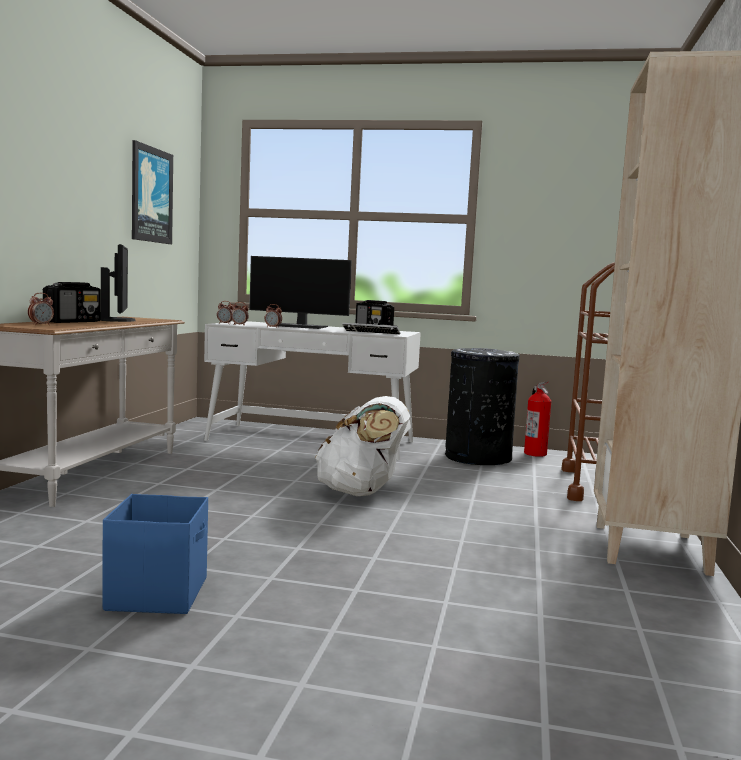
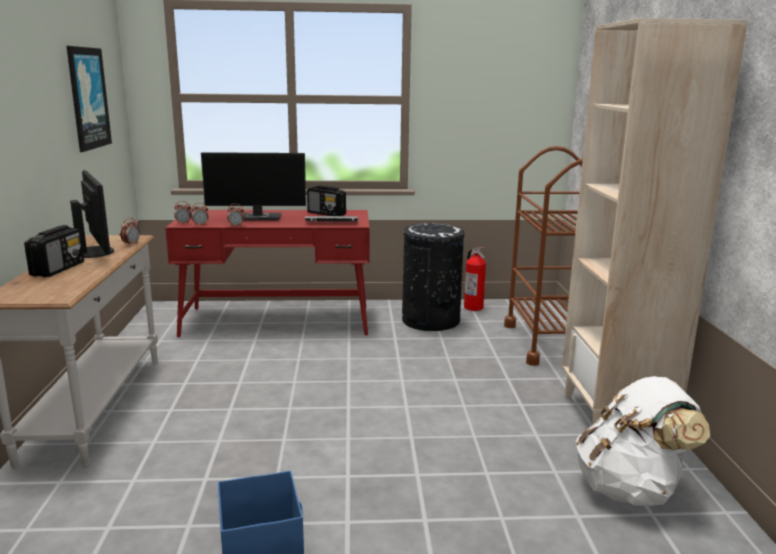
camera: 15 degrees left, 10 degrees up
alarm clock [28,293,54,325] -> alarm clock moved to [120,218,140,246]
white desk [204,321,421,460] -> red desk [165,210,370,337]
white backpack [315,396,410,496] -> white backpack moved to [576,376,710,506]

